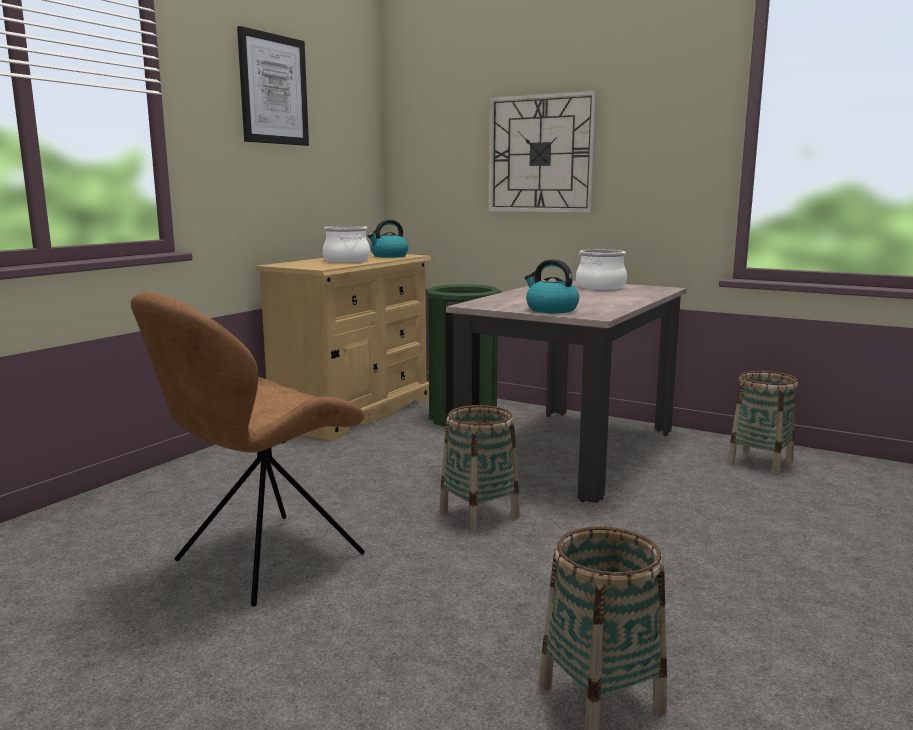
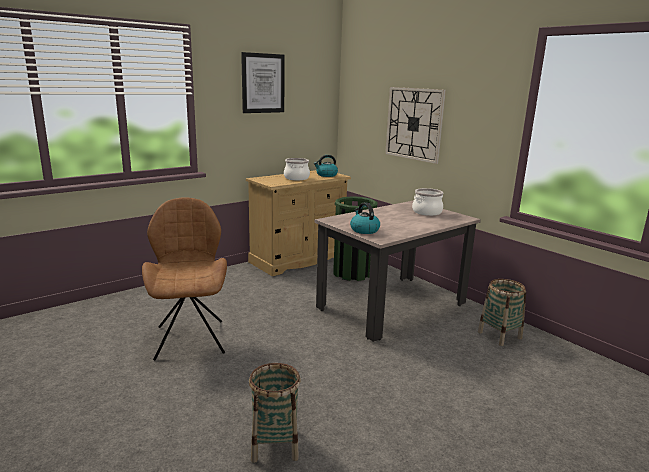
camera: 20 degrees right, 5 degrees up
brown chair [130,292,365,607] -> brown chair turned 105 degrees clockwise [142,197,227,361]
basket [439,405,520,532] -> none

